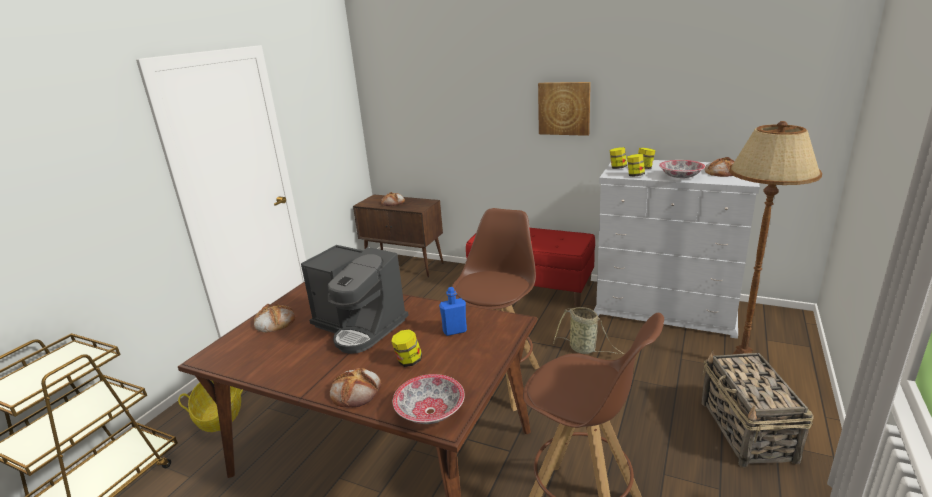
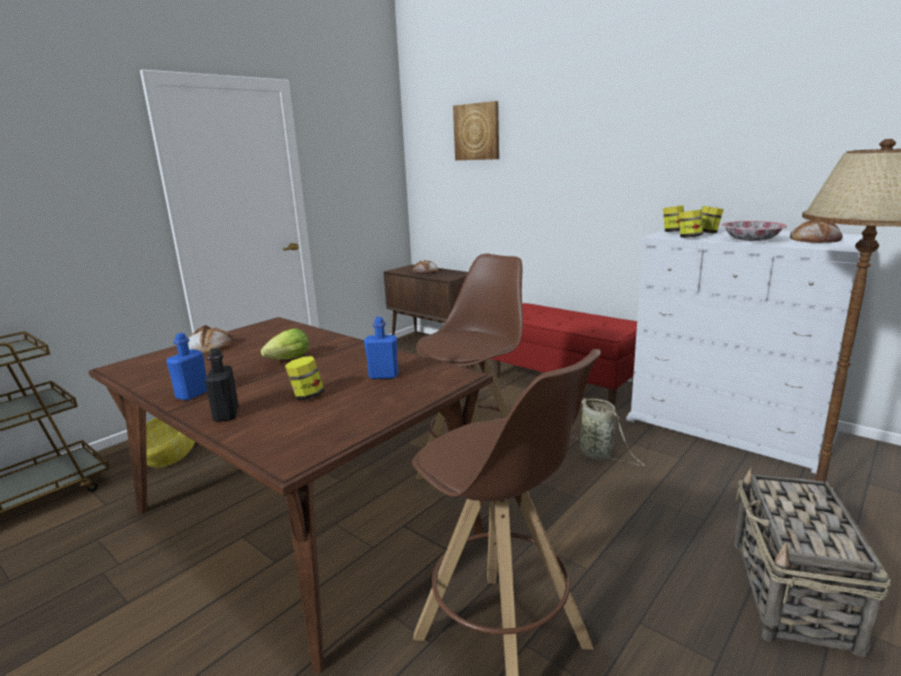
camera: 15 degrees right, 5 degrees down
coffee machine [301,245,409,354] -> lettuce [261,328,309,359]
bread [330,368,381,407] -> black bottle [205,348,239,422]
bowl [393,374,465,424] -> none
picture [538,82,591,136] -> picture moved to [453,101,499,160]
none -> blue bottle [166,333,207,401]

